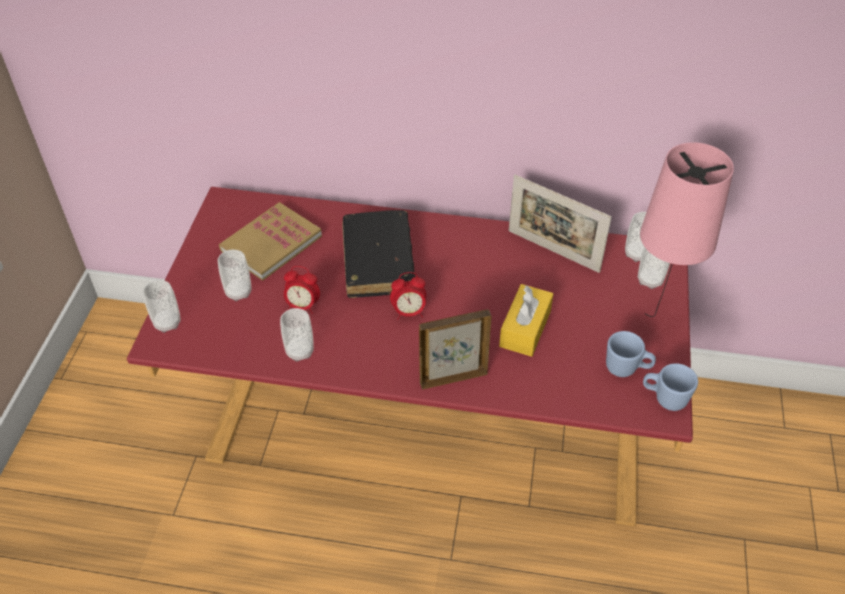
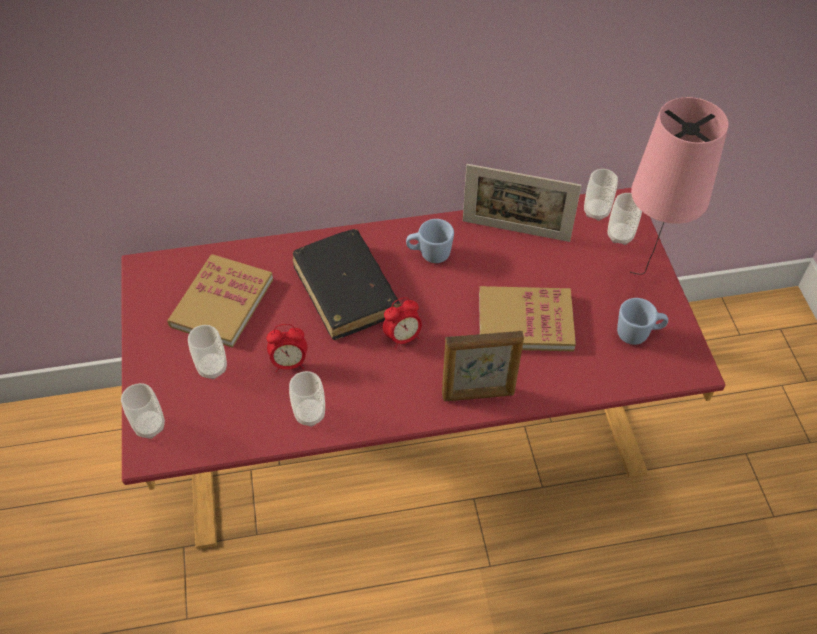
camera: 20 degrees left, 5 degrees up
picture frame [419,309,492,389] -> picture frame turned 150 degrees counterclockwise [442,331,524,401]
yellow tissue box [499,284,553,357] -> book [479,286,576,351]
blue mug [643,363,698,411] -> blue mug moved to [406,219,454,263]

